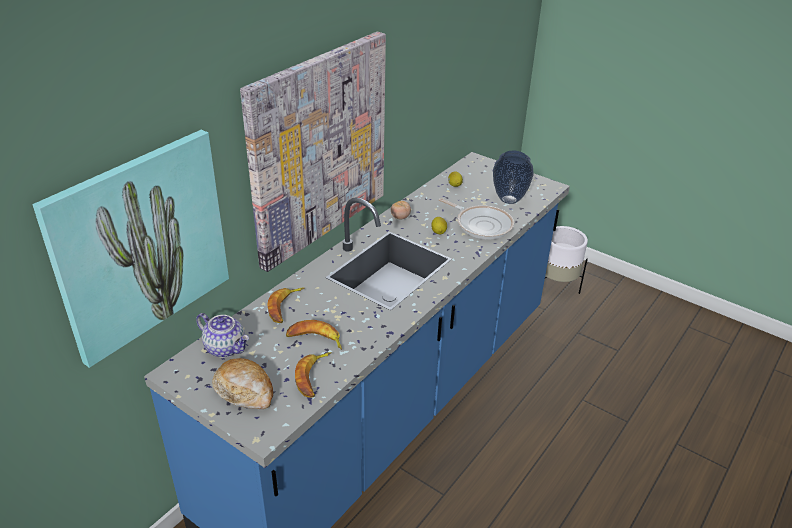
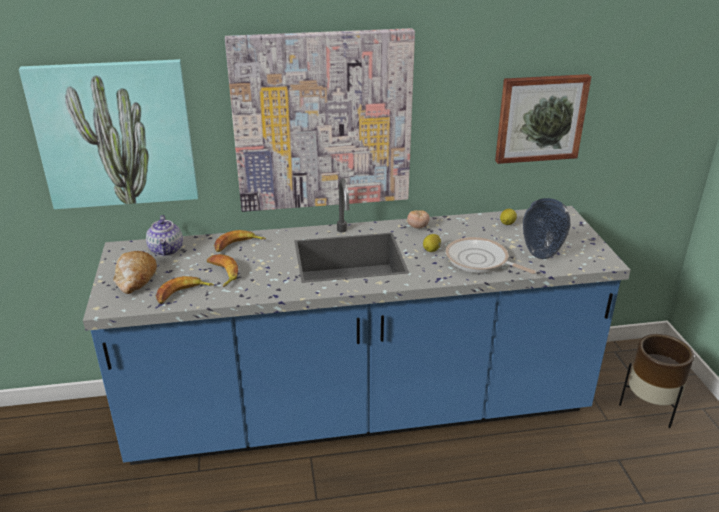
camera: 45 degrees right, 5 degrees down
frying pan [439,198,514,239] -> frying pan turned 135 degrees clockwise [446,237,536,274]
white planter [545,226,588,294] -> brown planter [619,334,694,428]
none -> picture [495,74,591,164]

